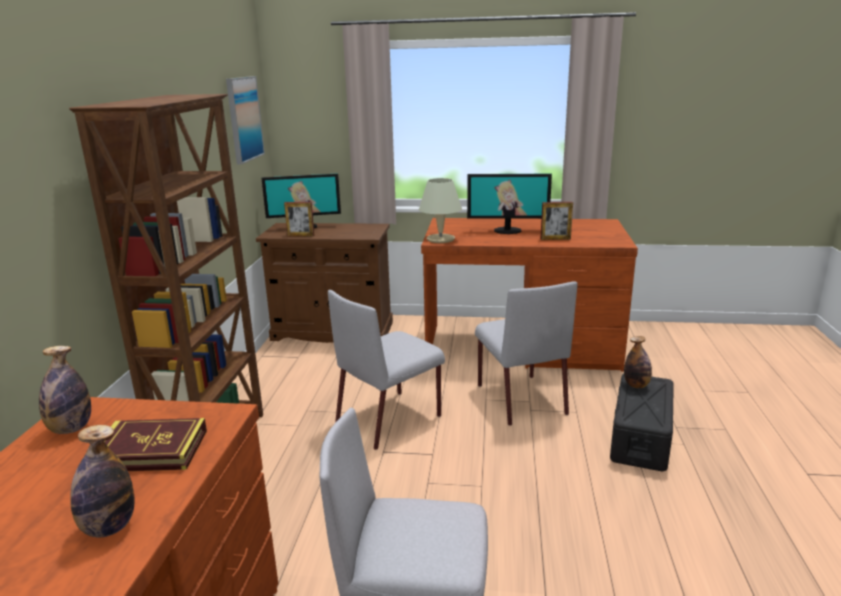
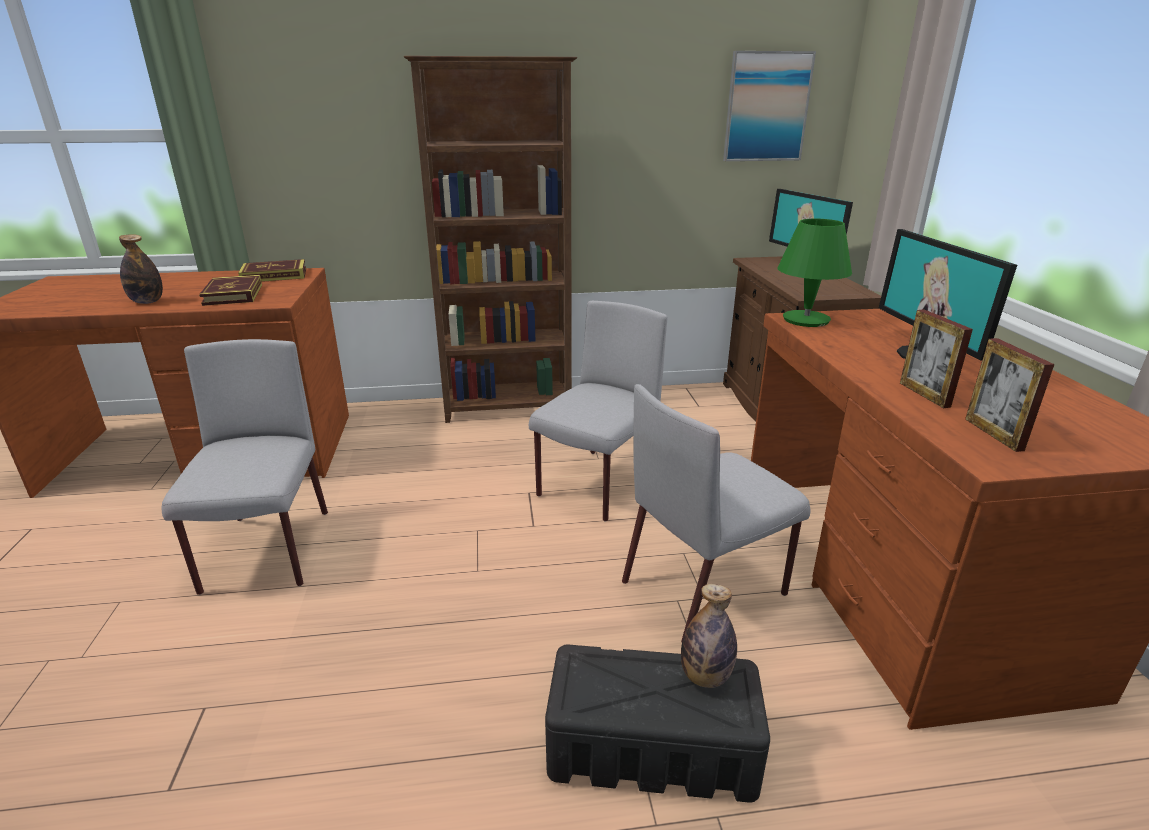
camera: 75 degrees right, 5 degrees up
bottle [39,346,91,434] -> book [238,259,306,282]
picture frame [284,202,315,236] -> picture frame moved to [965,338,1055,452]
grey chair [328,290,445,450] -> grey chair turned 90 degrees clockwise [529,301,667,522]
beige table lamp [419,178,462,243] -> green table lamp [777,219,852,327]

